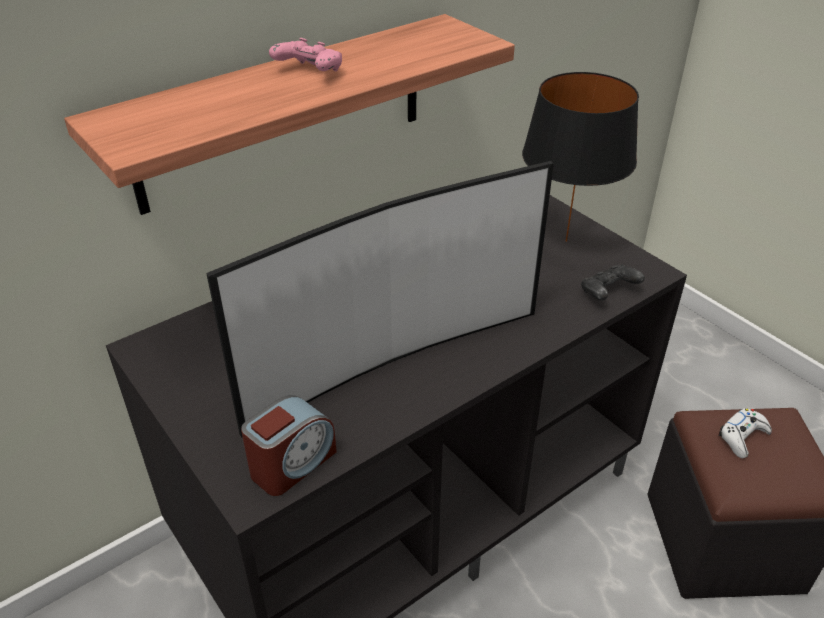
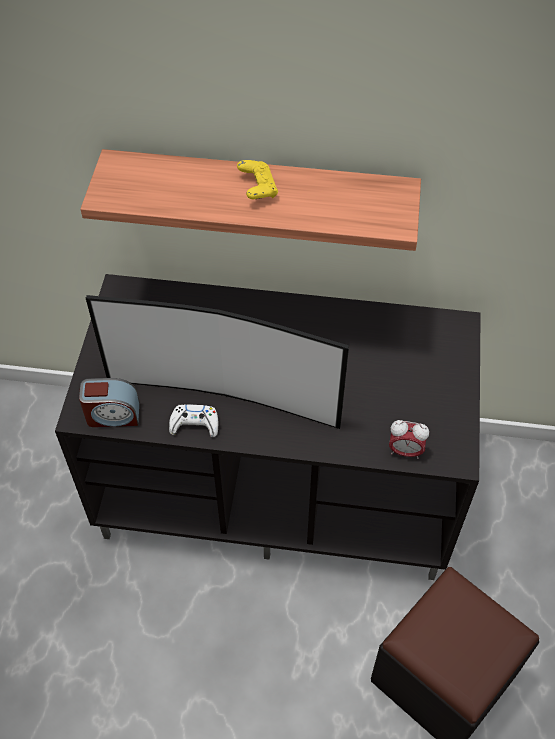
camera: 45 degrees right, 15 degrees up
pink game controller [269,38,342,71] -> yellow game controller [237,160,278,199]
black table lamp [522,72,639,242] -> none
black game controller [581,264,645,301] -> alarm clock [389,420,429,459]
white game controller [718,408,772,458] -> white game controller moved to [169,404,218,437]

